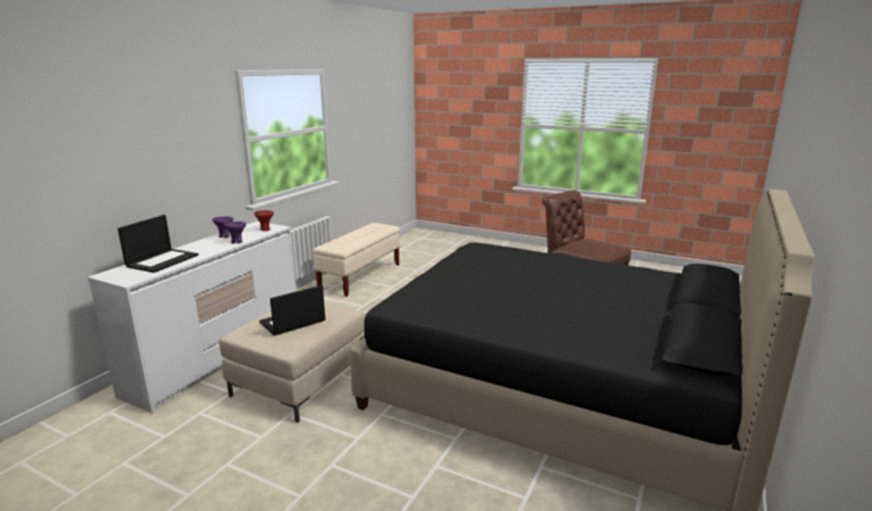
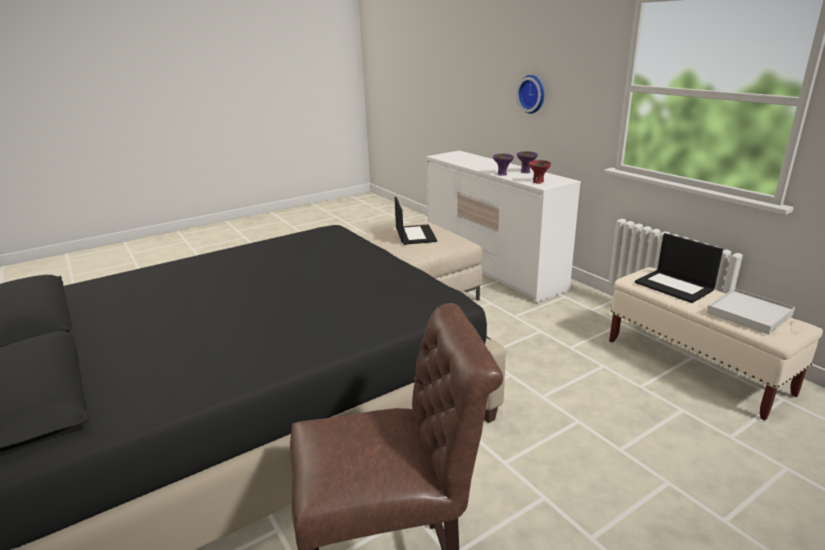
camera: 120 degrees right, 5 degrees up
laptop [118,215,199,273] -> laptop moved to [635,233,723,303]
none -> wall clock [516,75,544,114]
none -> white tray [707,288,795,335]

